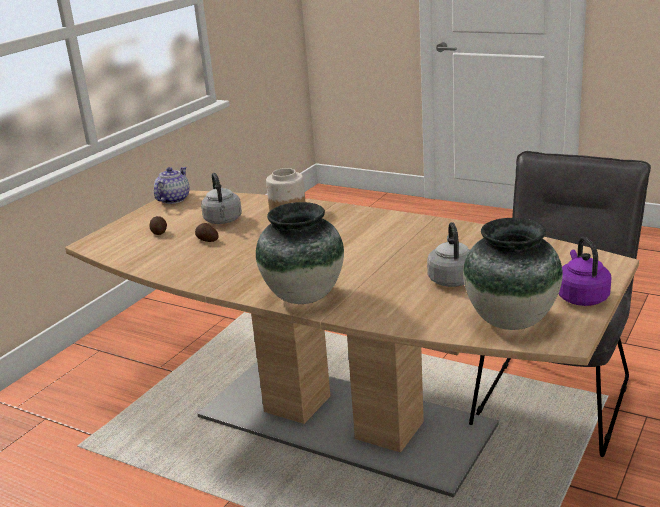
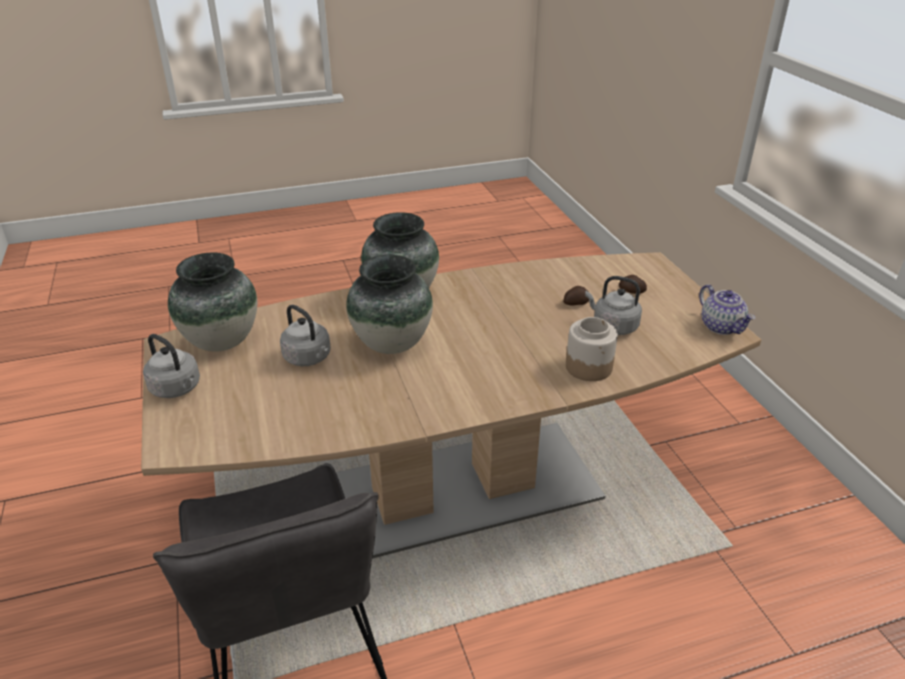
camera: 130 degrees right, 10 degrees up
purple kettle [558,237,612,306] -> grey kettle [143,334,200,398]
none -> vase [346,255,433,354]

